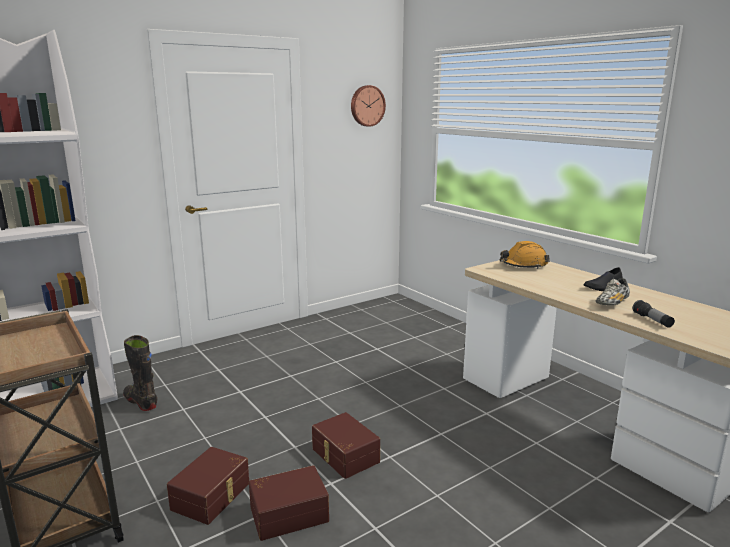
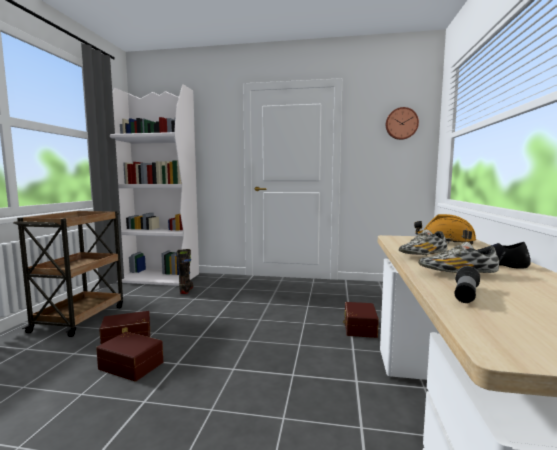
camera: 45 degrees right, 10 degrees down
brown storage box [312,412,380,479] -> brown storage box moved to [343,302,379,338]
none -> shoe [399,229,447,256]

